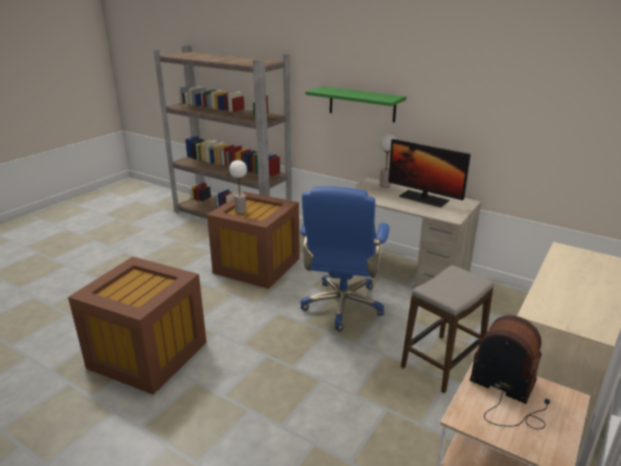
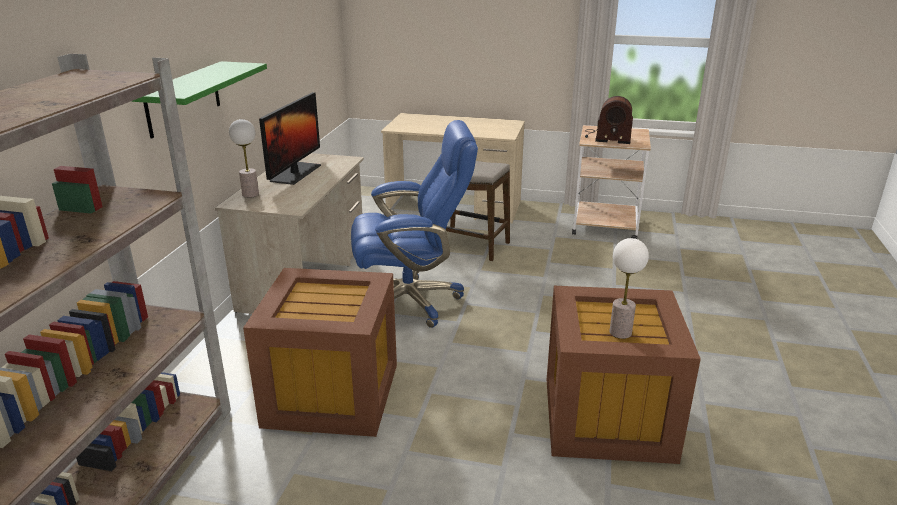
camera: 110 degrees left, 0 degrees up
table lamp [229,160,247,214] -> table lamp moved to [610,238,649,339]
radio [469,315,550,430] -> radio turned 90 degrees counterclockwise [585,96,633,144]

